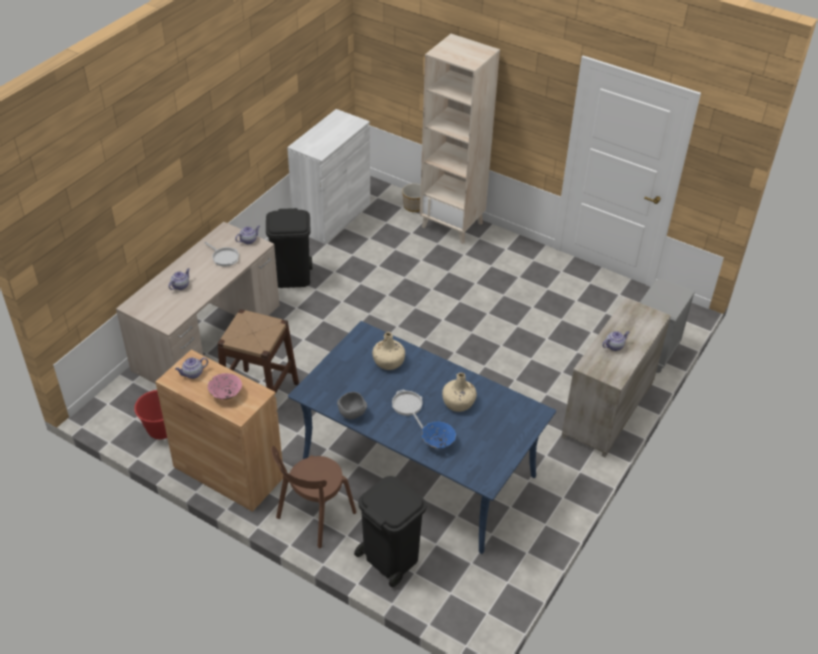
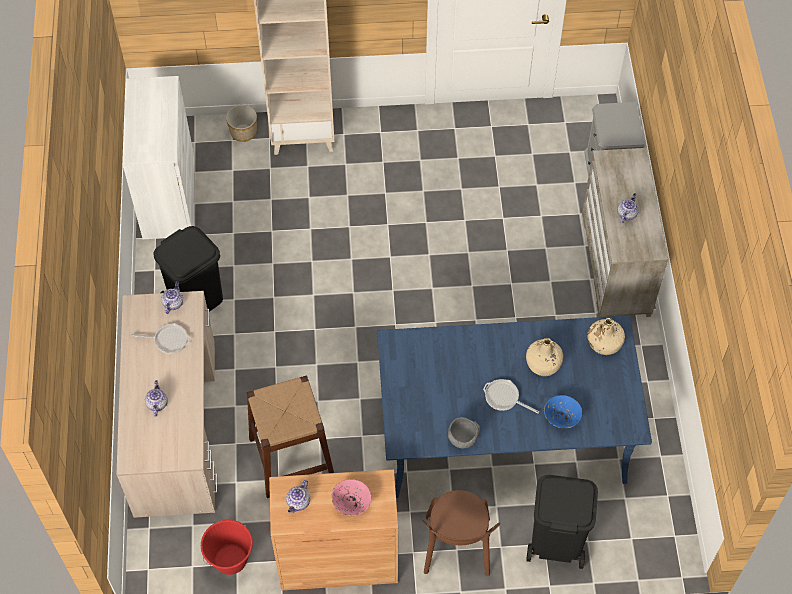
camera: 35 degrees left, 15 degrees up
beige bottle [372,332,405,370] -> beige bottle moved to [587,318,625,355]

